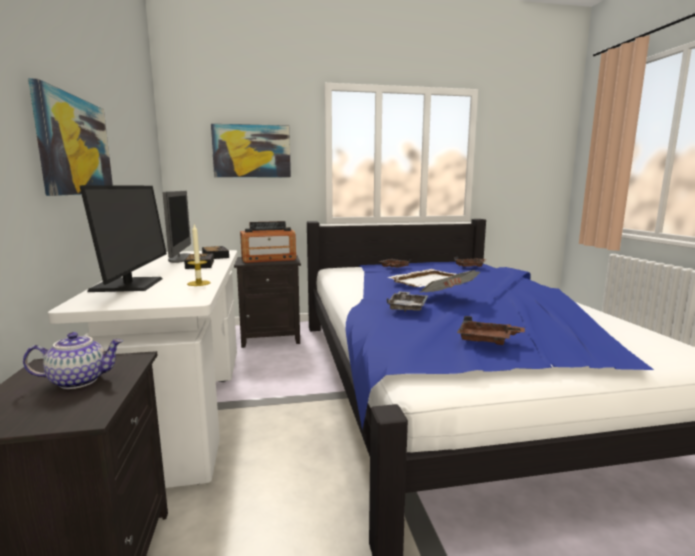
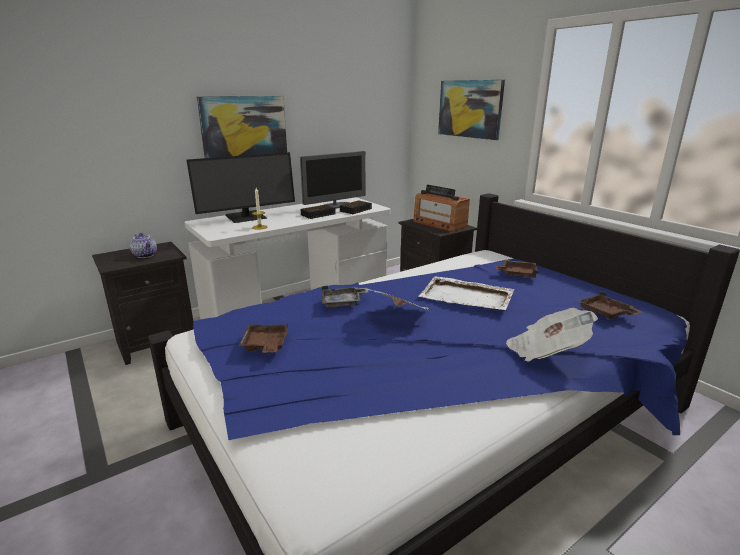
camera: 65 degrees right, 10 degrees up
none -> newspaper [506,308,598,362]

